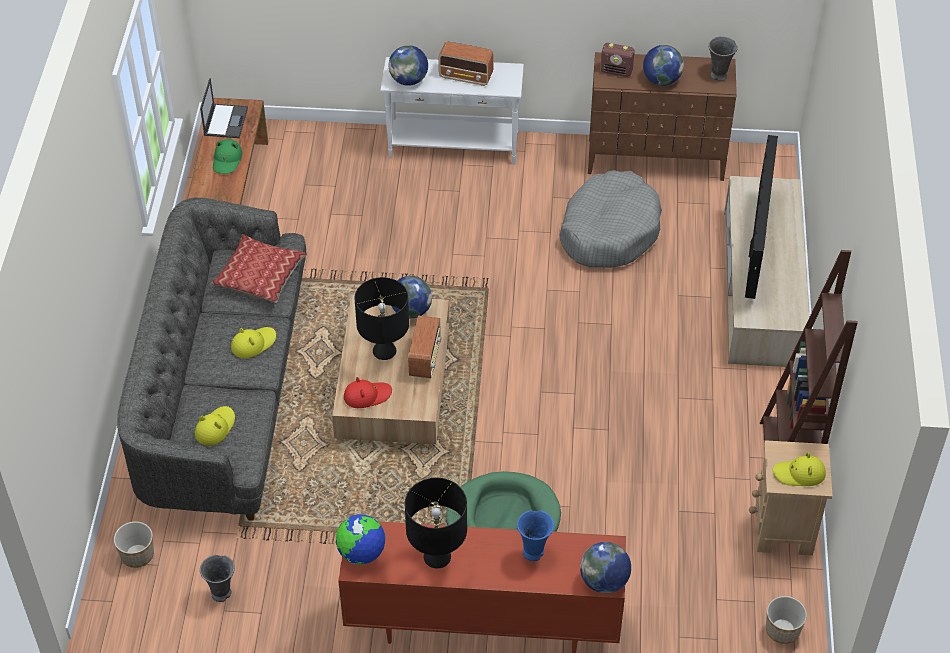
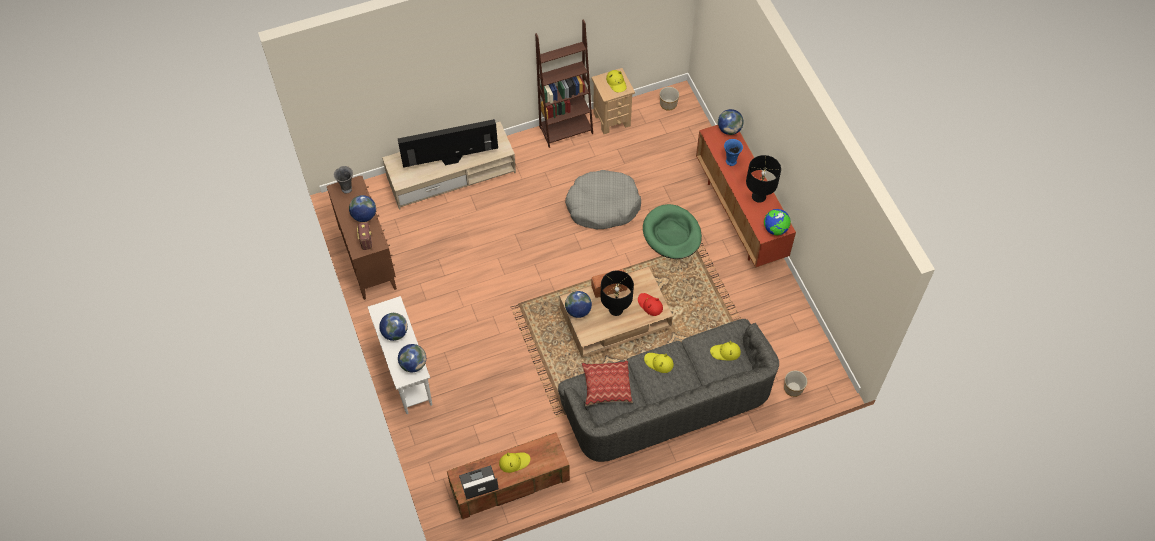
camera: 115 degrees left, 10 degrees up
grey vase [200,555,235,602] -> none
green hat [213,139,242,174] -> yellow hat [499,453,530,473]
radio [438,42,494,86] -> globe [379,313,408,341]
grey dog bed [559,170,662,268] -> grey dog bed moved to [565,170,641,229]

